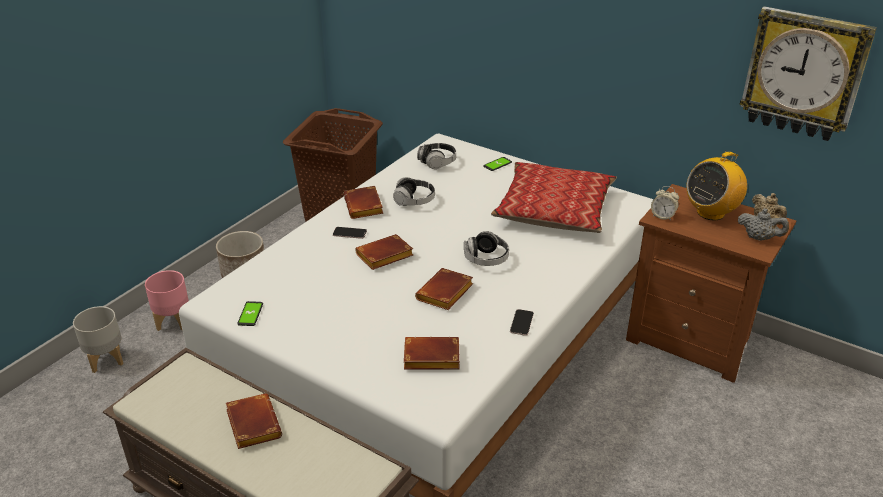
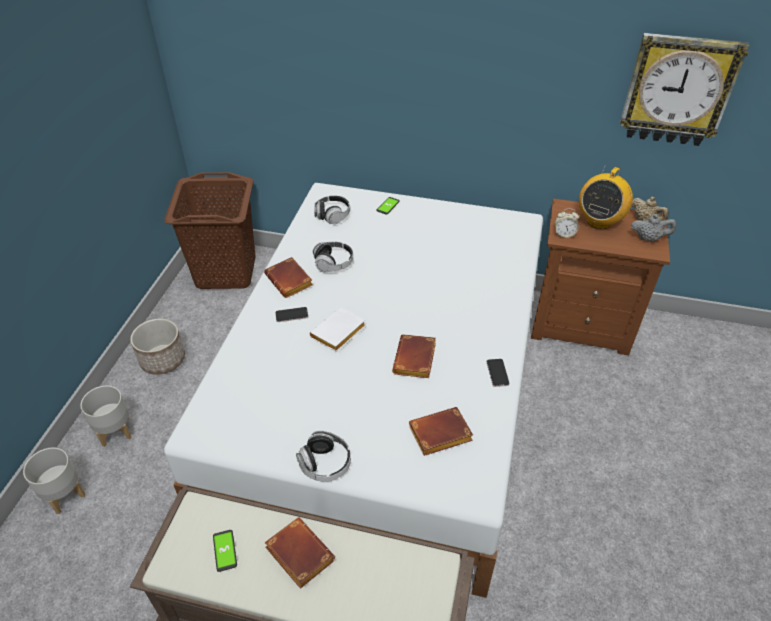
camera: 20 degrees left, 10 degrees up
pink planter [145,270,189,331] -> grey planter [80,385,132,447]
phone [237,301,263,326] -> phone moved to [213,530,237,572]
brown book [355,234,413,270] -> white book [310,307,366,352]
headphones [464,231,509,266] -> headphones moved to [296,431,351,482]
pillow [491,162,617,233] -> none

